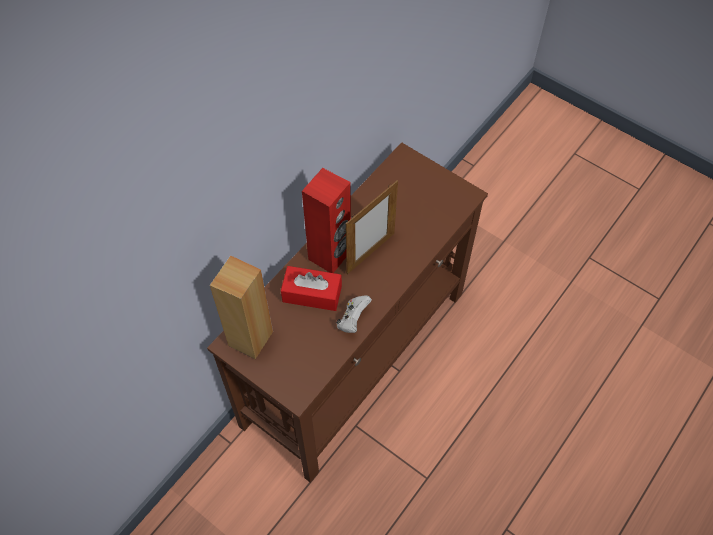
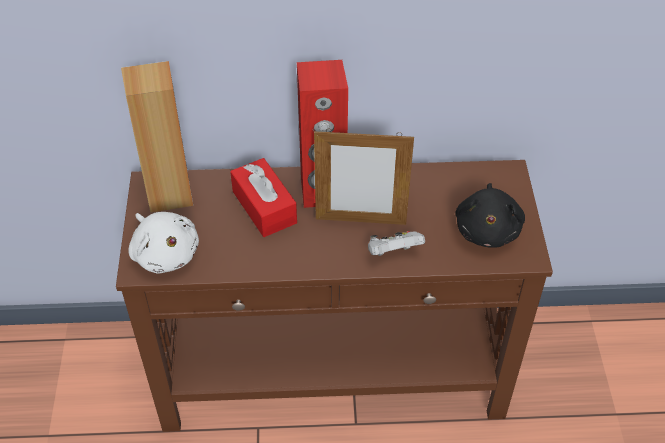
camera: 50 degrees right, 10 degrees down
white game controller [336,295,372,333] -> white game controller moved to [368,231,425,256]
none -> white plush toy [128,212,199,274]
none -> black plush toy [455,183,525,248]

